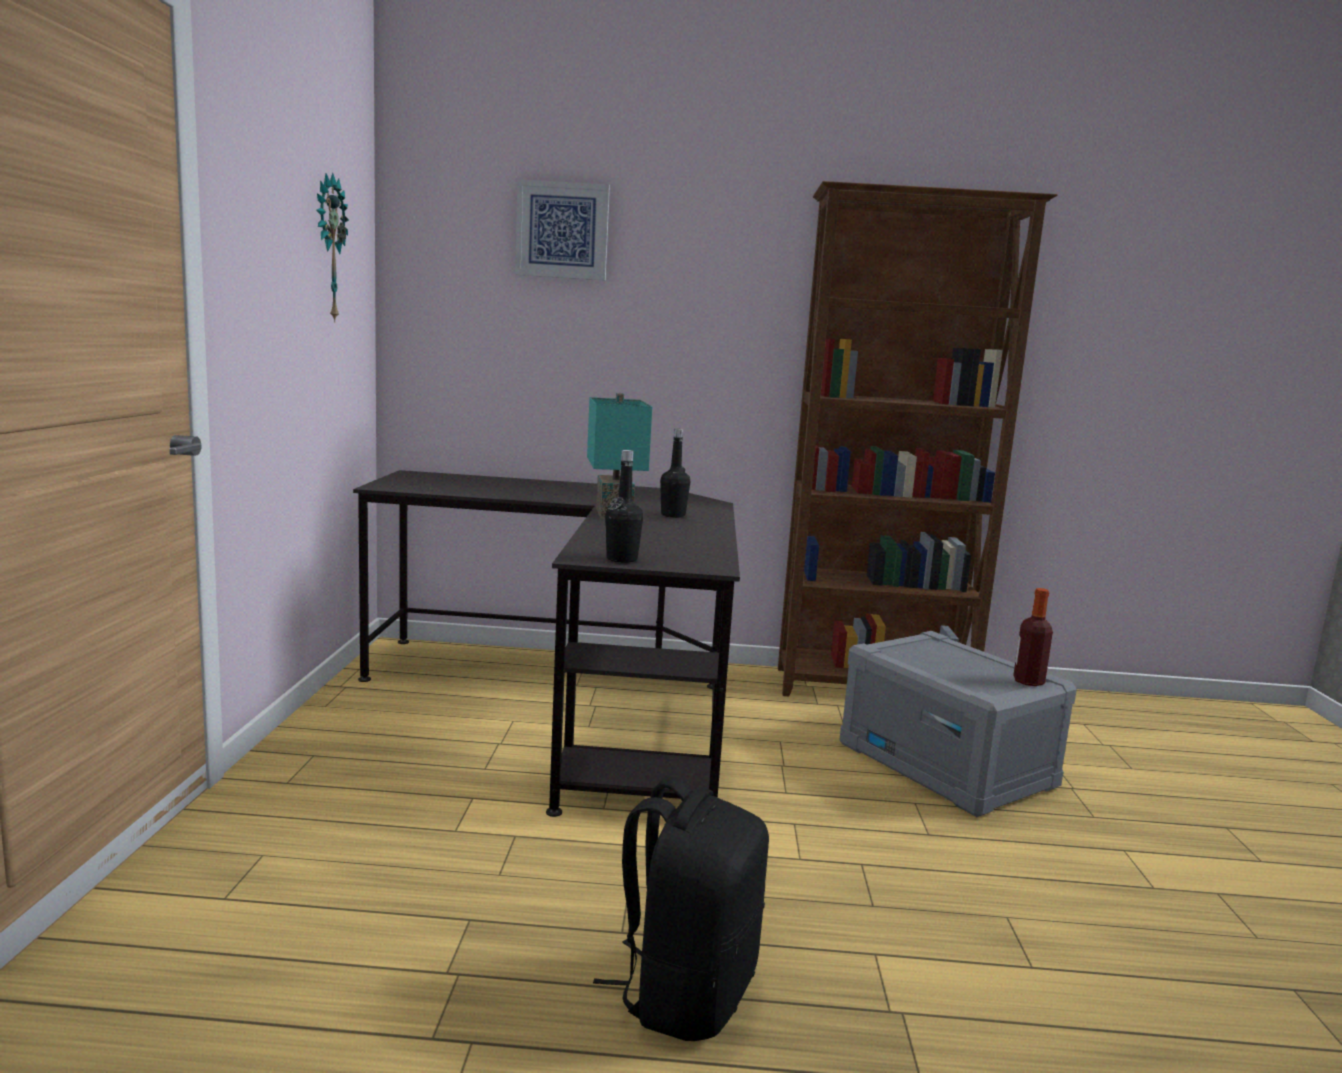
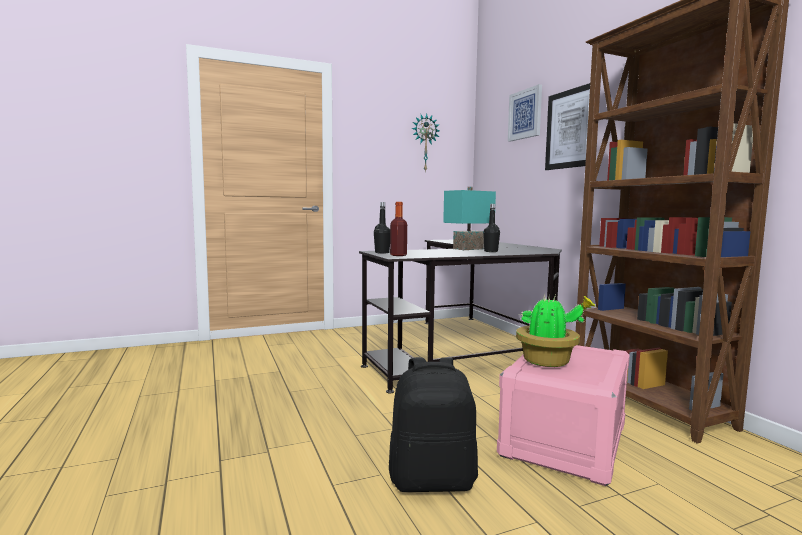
camera: 65 degrees right, 5 degrees down
black backpack [593,776,769,1041] -> black backpack moved to [389,357,478,492]
grey storage box [840,631,1077,817] -> pink storage box [497,345,630,486]
bottle [1013,588,1053,686] -> bottle moved to [390,202,407,256]
none -> potted plant [516,294,596,367]
none -> picture [545,83,590,170]

